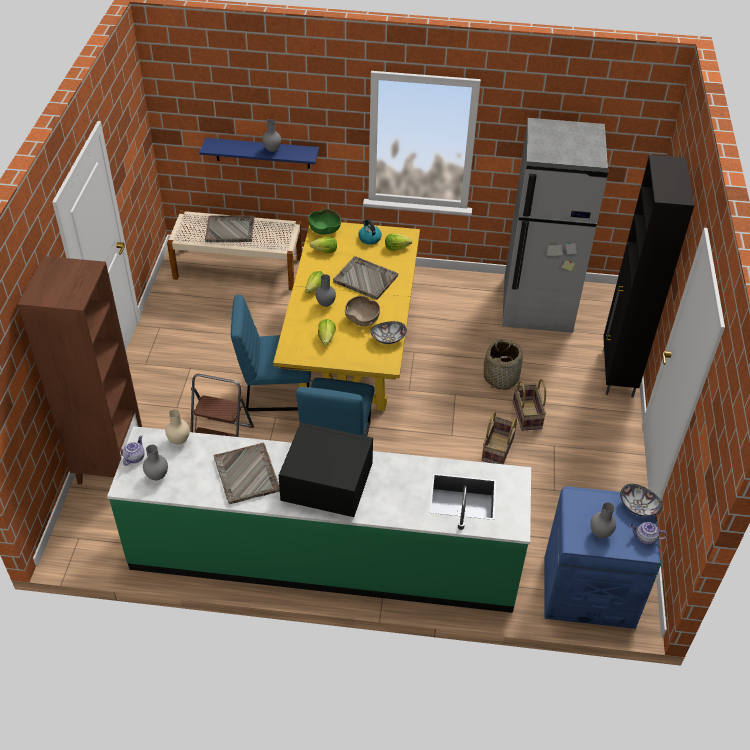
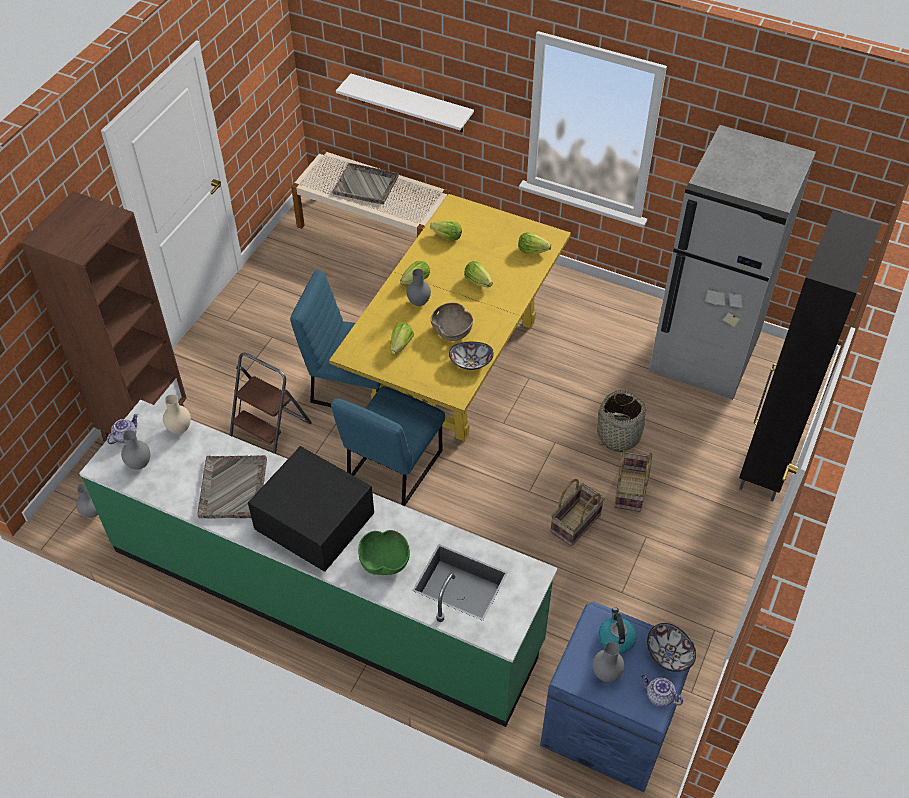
camera: 20 degrees right, 5 degrees up
blue shelf [199,138,319,169] -> white shelf [336,74,474,133]
grey vase [262,119,281,152] -> grey vase moved to [76,484,98,518]
green bowl [308,209,341,235] -> green bowl moved to [358,530,410,575]
grey tray [333,256,398,300] -> lettuce [464,261,493,287]
kettle [359,219,382,245] -> kettle moved to [599,607,637,654]

